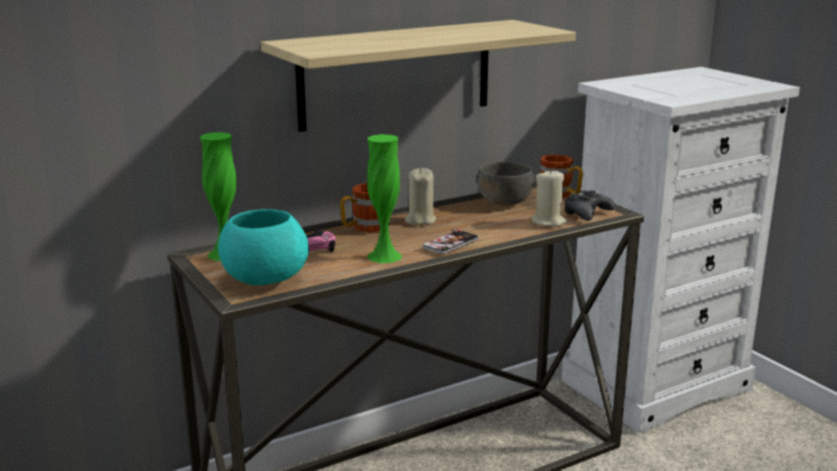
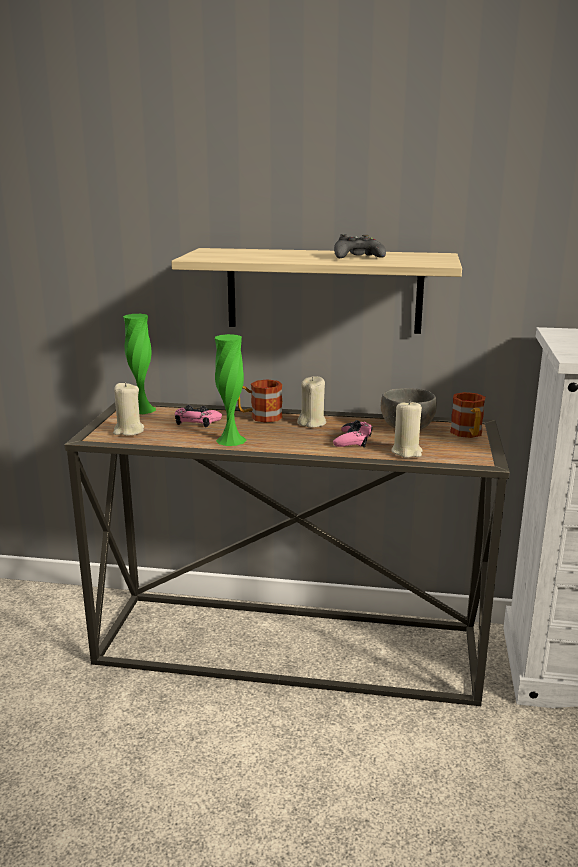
camera: 40 degrees right, 0 degrees up
turquoise bowl [218,209,309,285] -> beige candle [113,382,144,436]
phone [422,229,479,254] -> none
black game controller [564,190,615,221] -> black game controller moved to [334,234,386,258]
none -> pink game controller [333,420,373,448]

